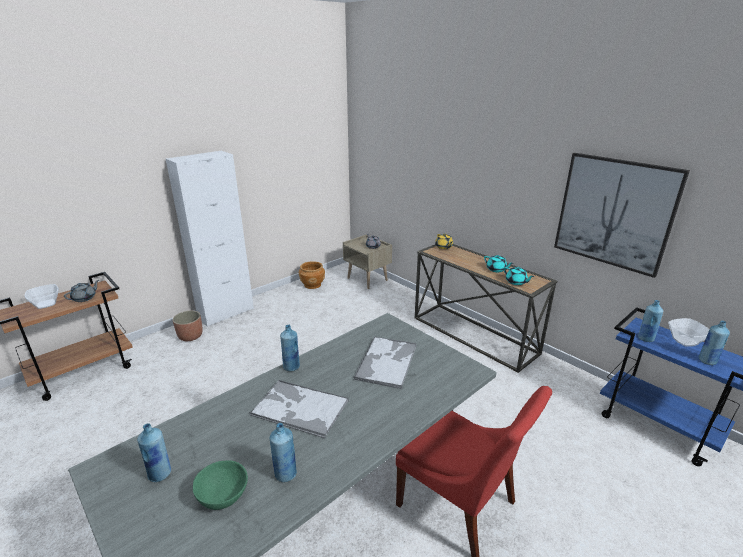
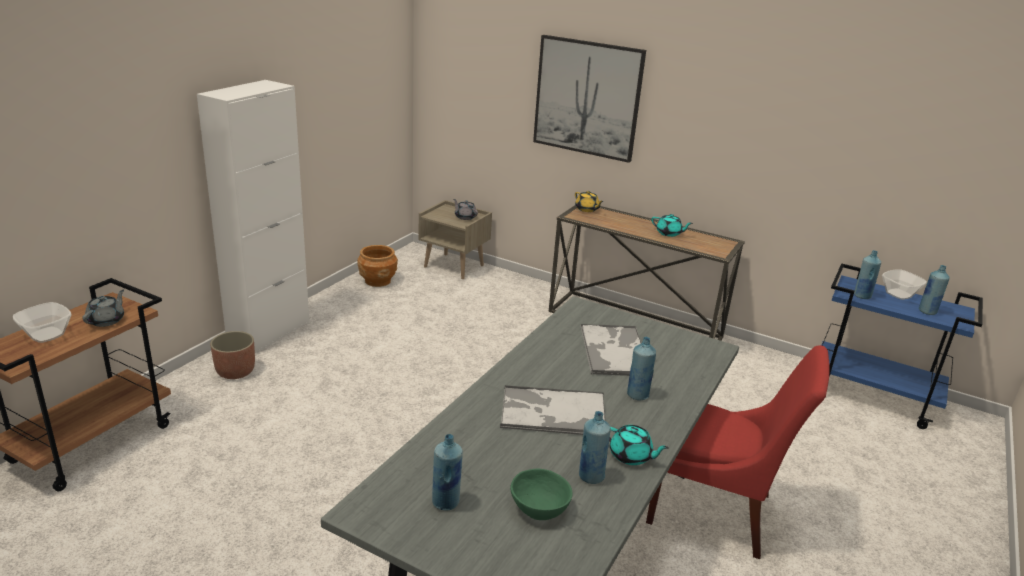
camera: 20 degrees left, 0 degrees up
blue bottle [280,325,300,371] -> blue bottle moved to [627,337,656,400]
turquoise teapot [504,267,534,285] -> turquoise teapot moved to [609,425,669,465]
picture [554,153,690,278] -> picture moved to [533,35,646,163]

